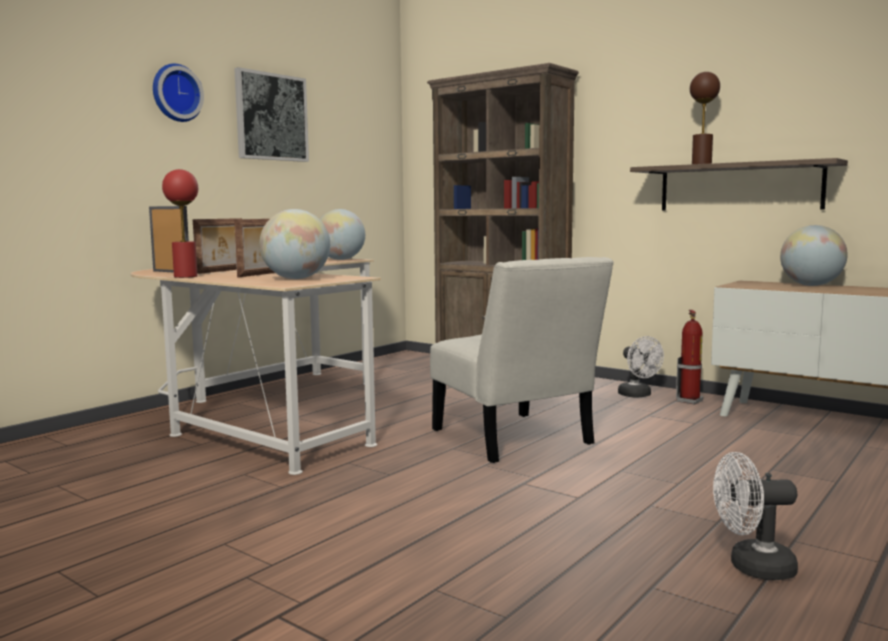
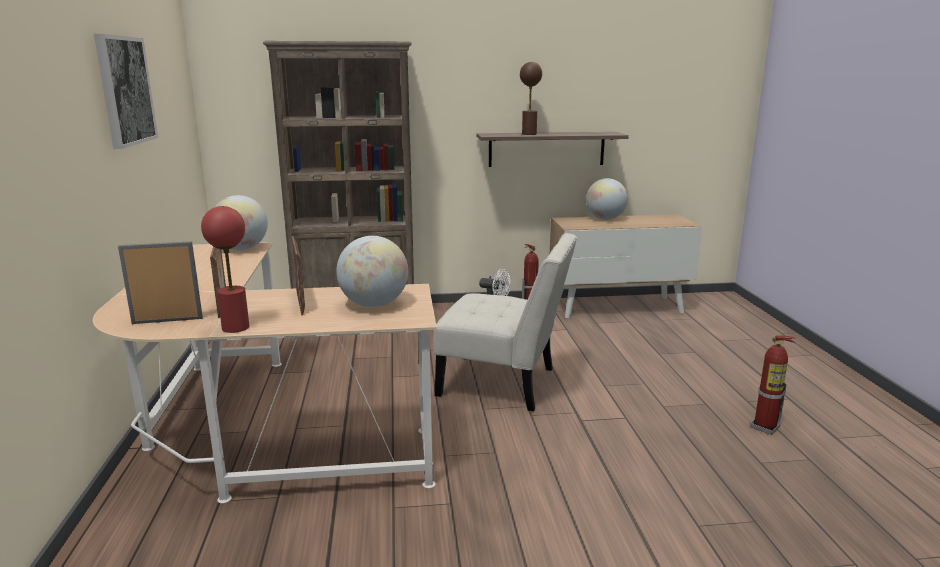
camera: 45 degrees left, 10 degrees up
wall clock [153,64,204,122] -> none
white fan [713,452,798,580] -> fire extinguisher [750,336,796,435]

